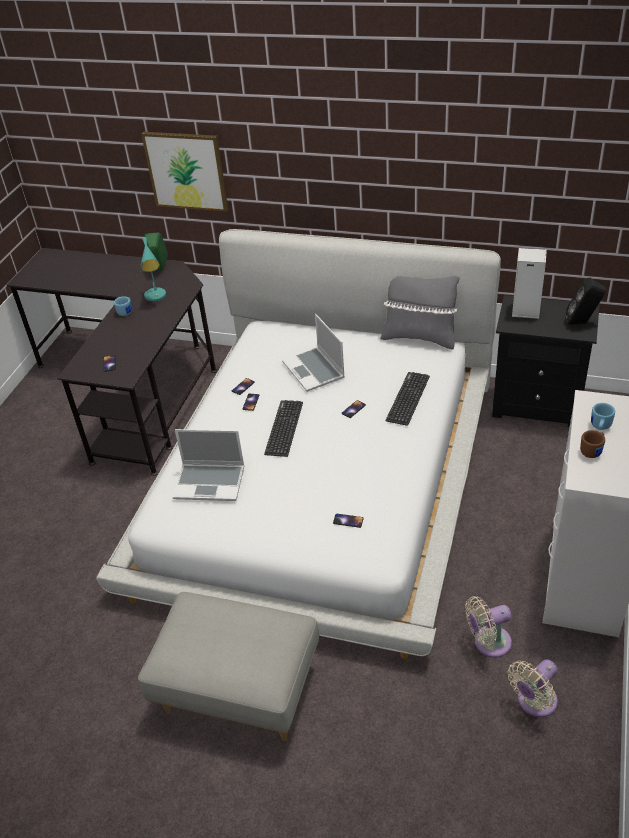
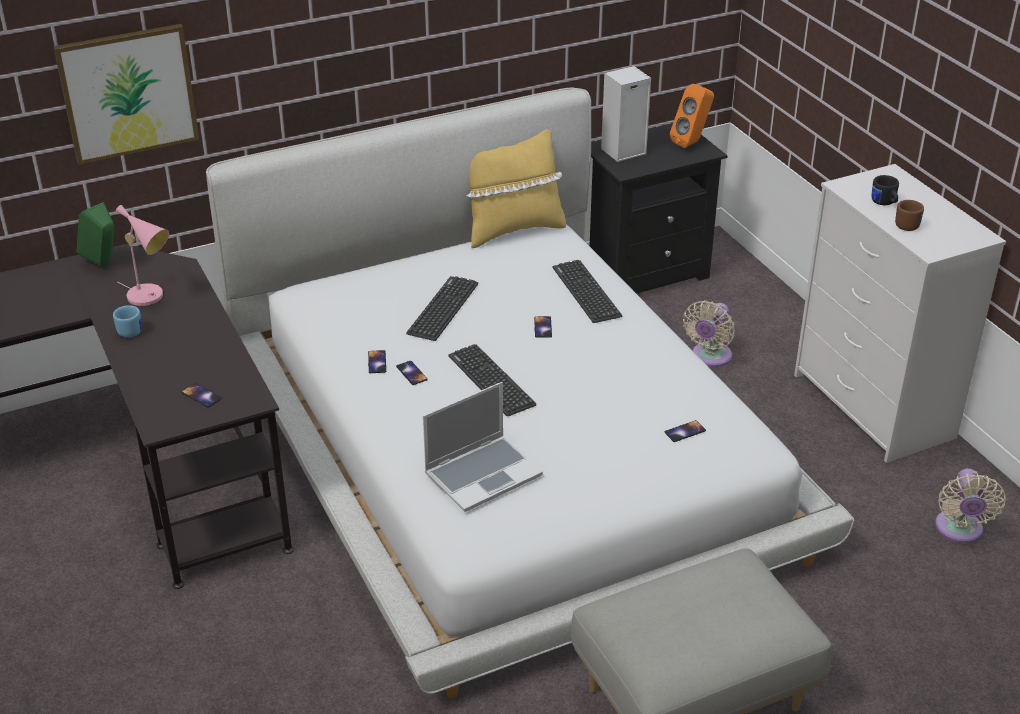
camera: 45 degrees left, 5 degrees down
turquoise table lamp [140,237,166,301] -> pink table lamp [116,205,169,306]
laptop [282,314,345,392] -> keyboard [406,276,478,341]
grey pillow [381,276,460,349] -> yellow pillow [466,130,566,248]
beige fan [465,596,512,658] -> beige fan moved to [683,300,735,367]
black speaker [565,278,606,325] -> orange speaker [670,84,714,148]
blue mug [591,403,615,430] -> black mug [871,175,899,205]

